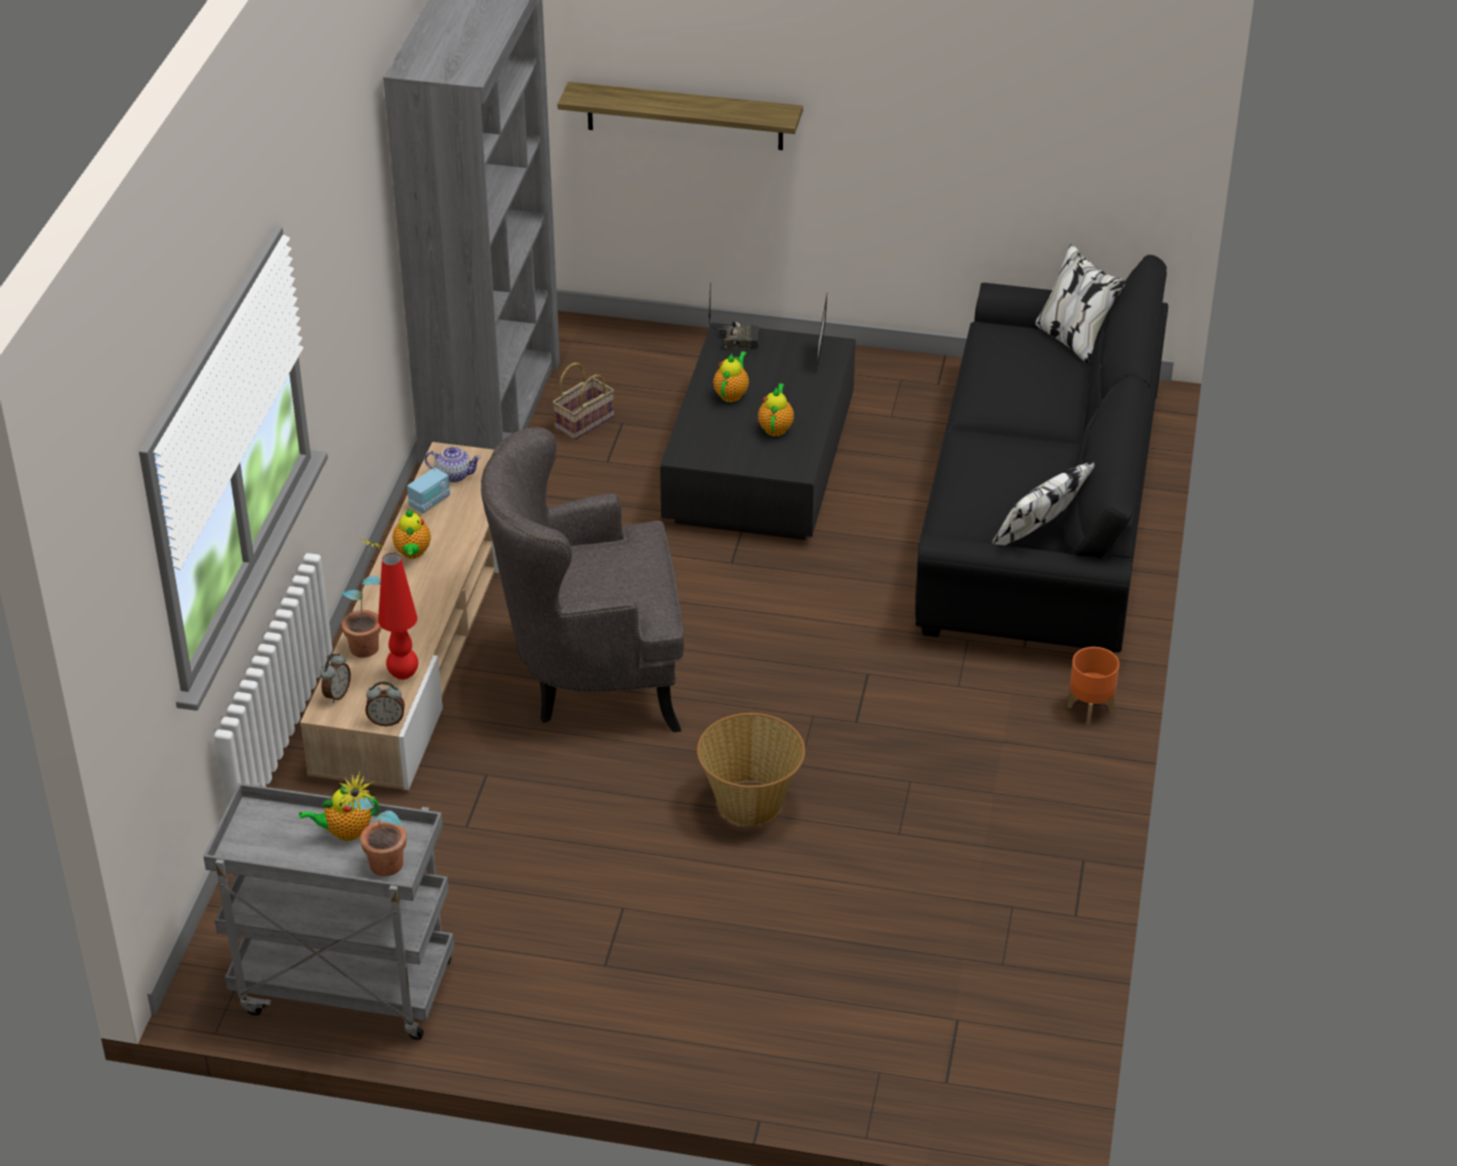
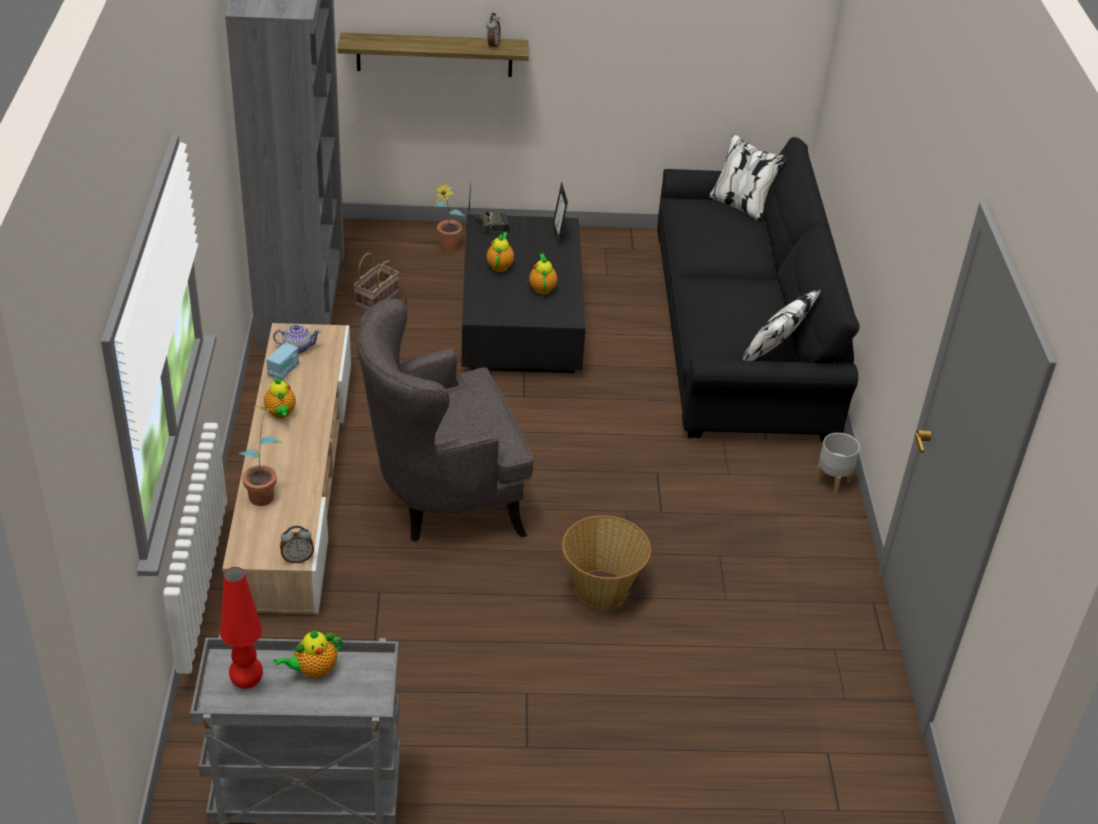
camera: 15 degrees left, 0 degrees up
alarm clock [320,653,351,703] -> alarm clock moved to [486,13,501,50]
potted plant [338,771,407,876] -> potted plant moved to [433,181,464,251]
red table lamp [378,553,418,680] -> red table lamp moved to [220,567,263,689]
orange planter [1067,647,1119,725] -> grey planter [815,433,860,494]

